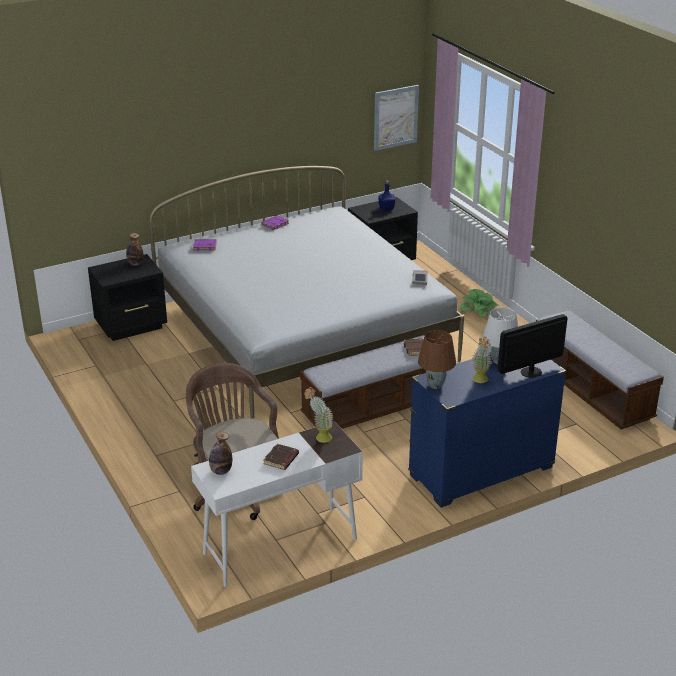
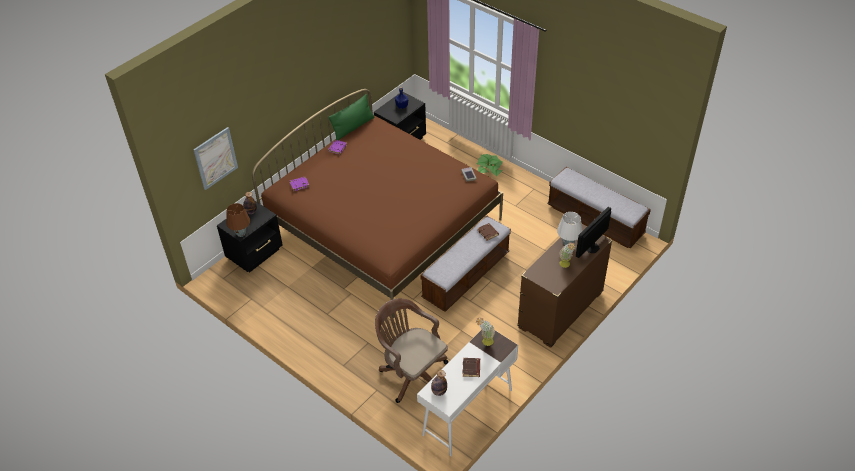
camera: 20 degrees left, 15 degrees up
white bed [149,166,464,419] -> brown bed [252,89,503,318]
picture [374,85,419,151] -> picture moved to [193,127,238,190]
blue dresser [408,353,566,508] -> brown dresser [517,224,613,348]
brown table lamp [418,330,456,389] -> brown table lamp moved to [226,203,250,237]
none -> green pillow [328,94,374,140]

